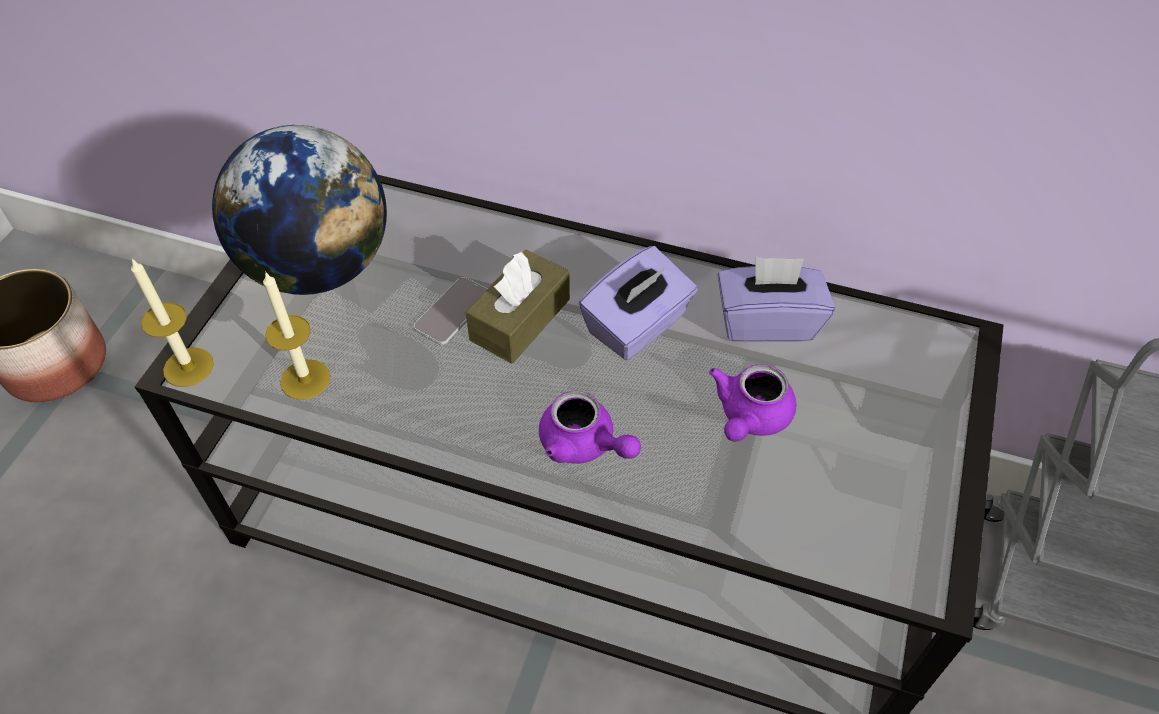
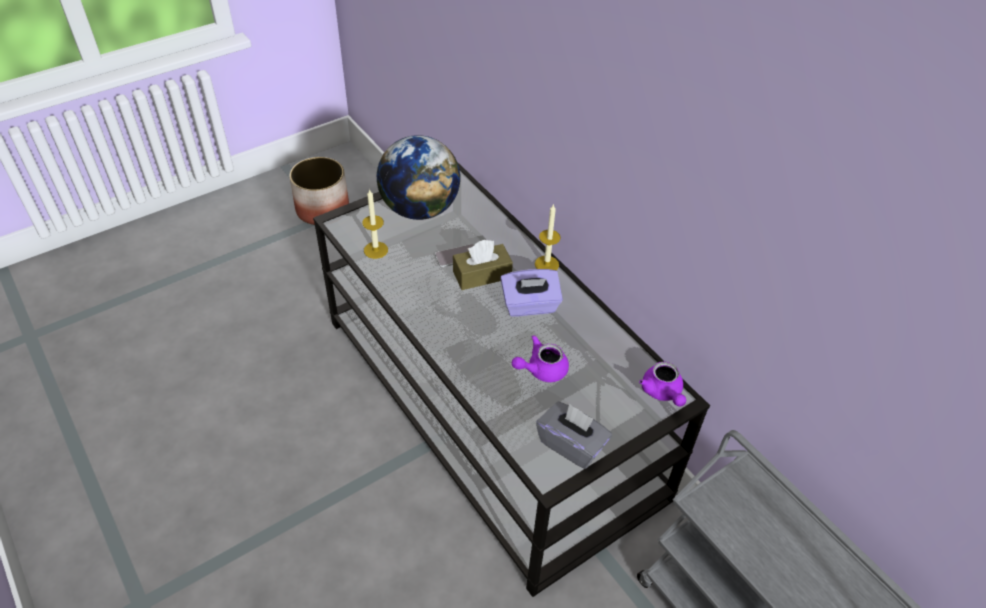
camera: 35 degrees right, 5 degrees down
candle [131,258,214,387] -> candle moved to [535,204,561,270]
purple teapot [539,391,641,464] -> purple teapot moved to [639,362,686,407]
purple tissue box [718,256,835,342] -> none
none -> grey tissue box [536,402,612,469]

